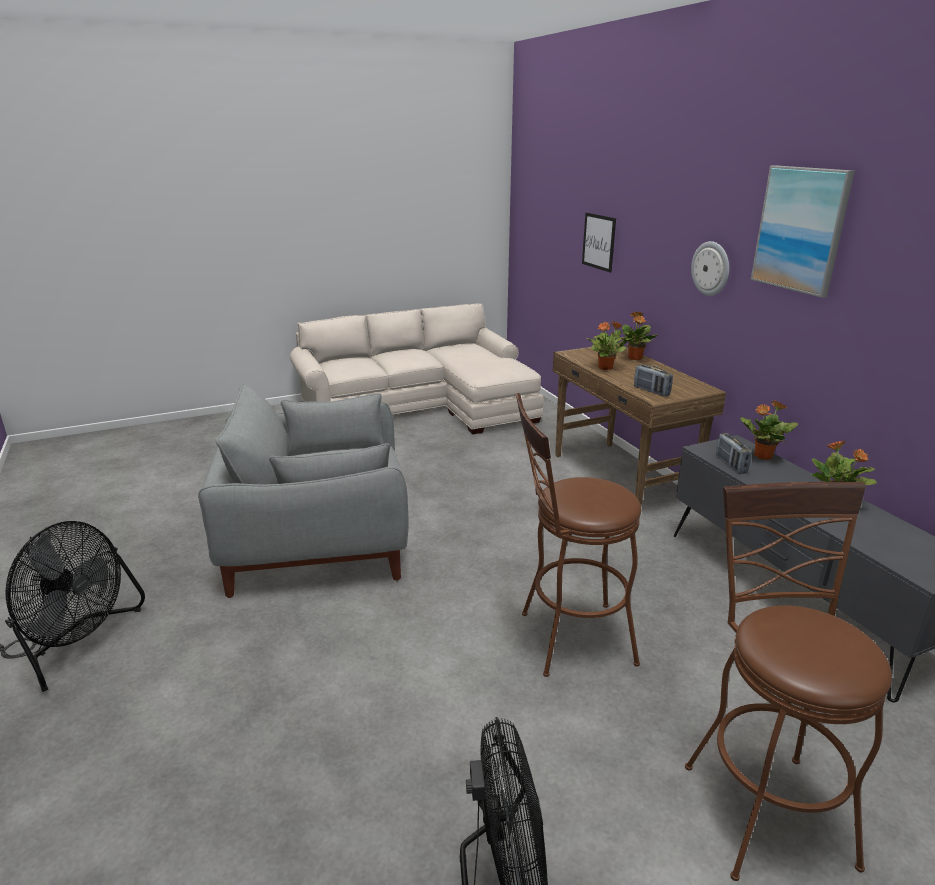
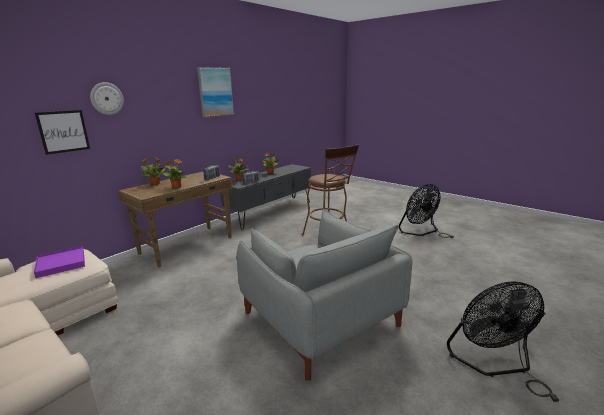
camera: 115 degrees left, 5 degrees down
brown stool [685,482,892,881] -> none
wall clock [691,241,729,296] -> wall clock moved to [90,82,124,115]
none -> purple tray [34,246,85,278]

